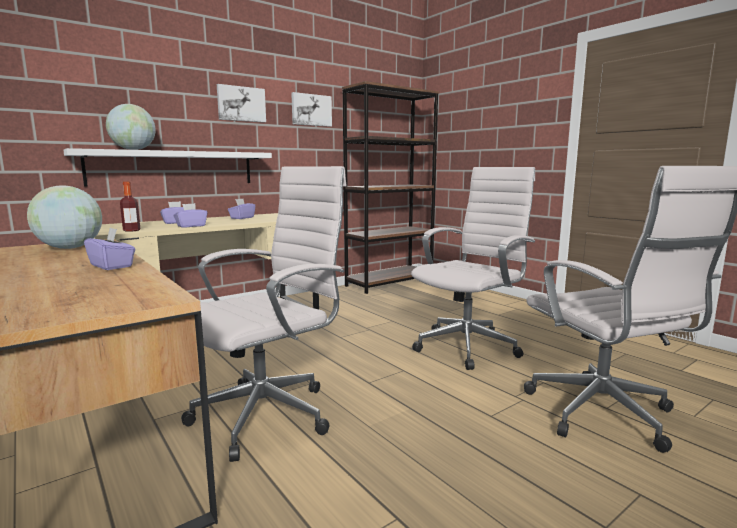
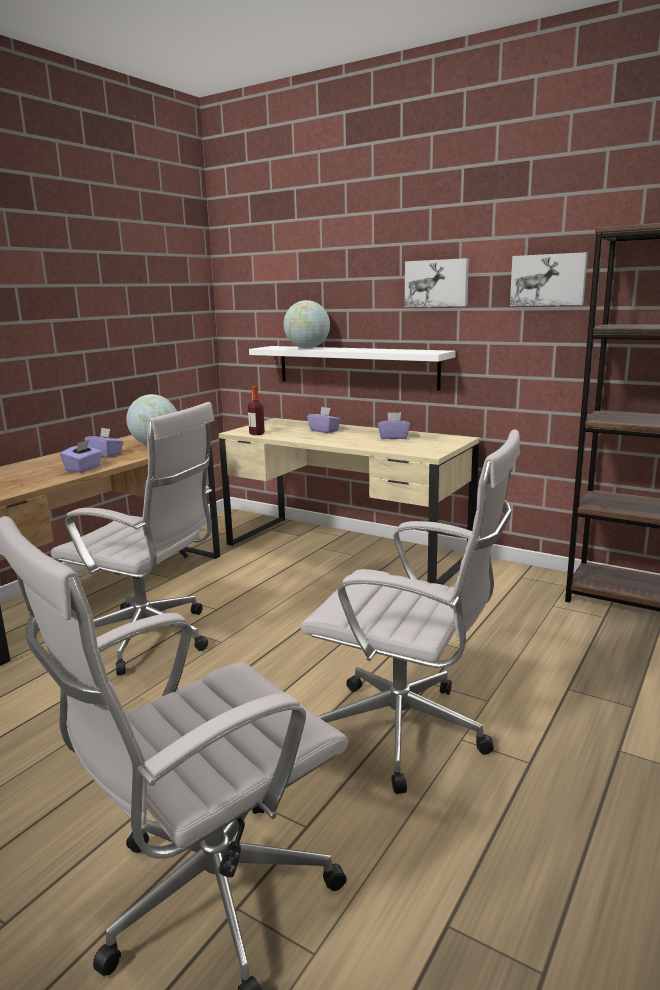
camera: 70 degrees right, 5 degrees up
purple tissue box [174,203,207,228] -> purple tissue box moved to [85,427,123,457]

